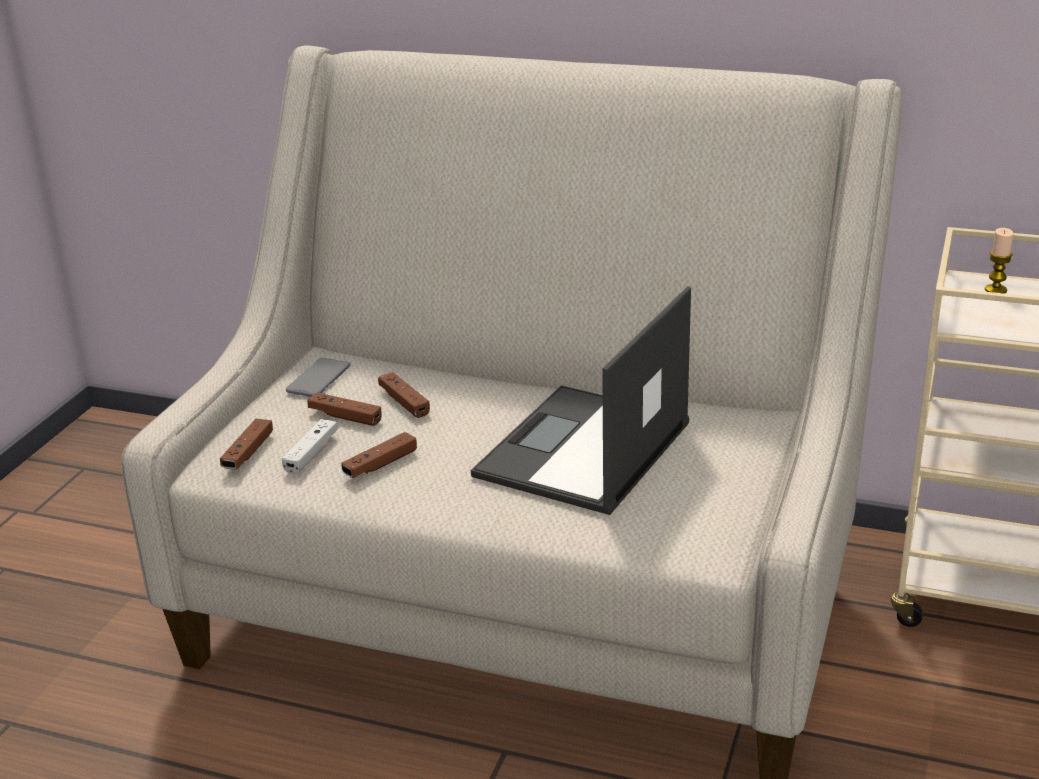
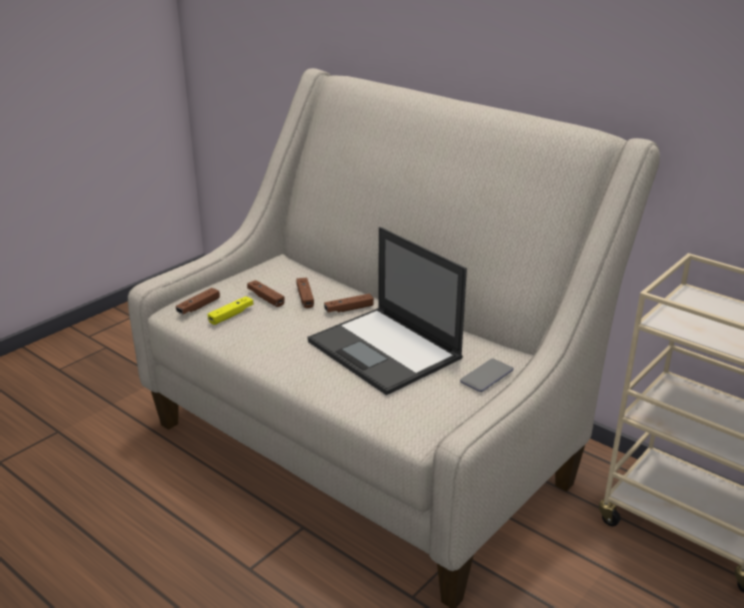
camera: 20 degrees right, 0 degrees up
white game controller [282,419,338,474] -> yellow game controller [208,296,254,325]
phone [286,358,351,397] -> phone moved to [460,359,514,392]
brown game controller [341,432,417,478] -> brown game controller moved to [324,294,374,312]
laptop [471,286,691,515] -> laptop turned 90 degrees counterclockwise [308,227,467,395]
candle [985,228,1014,294] -> none

